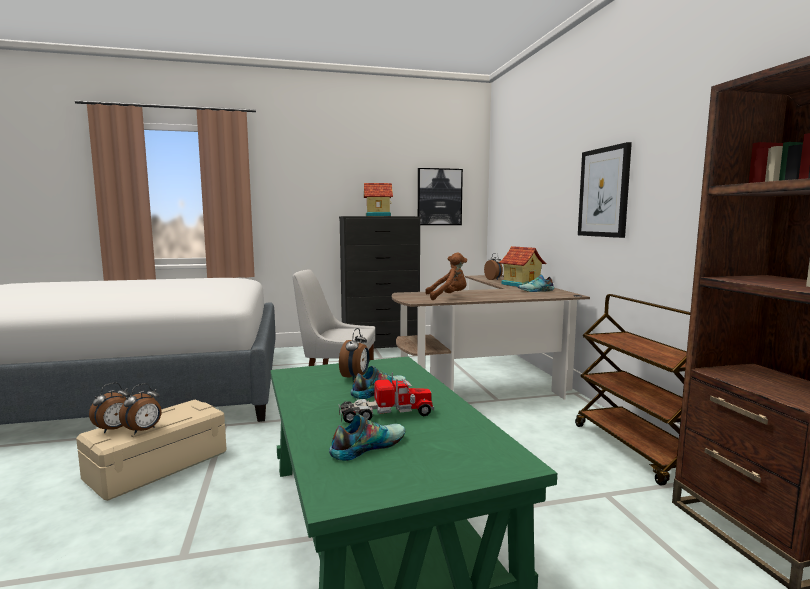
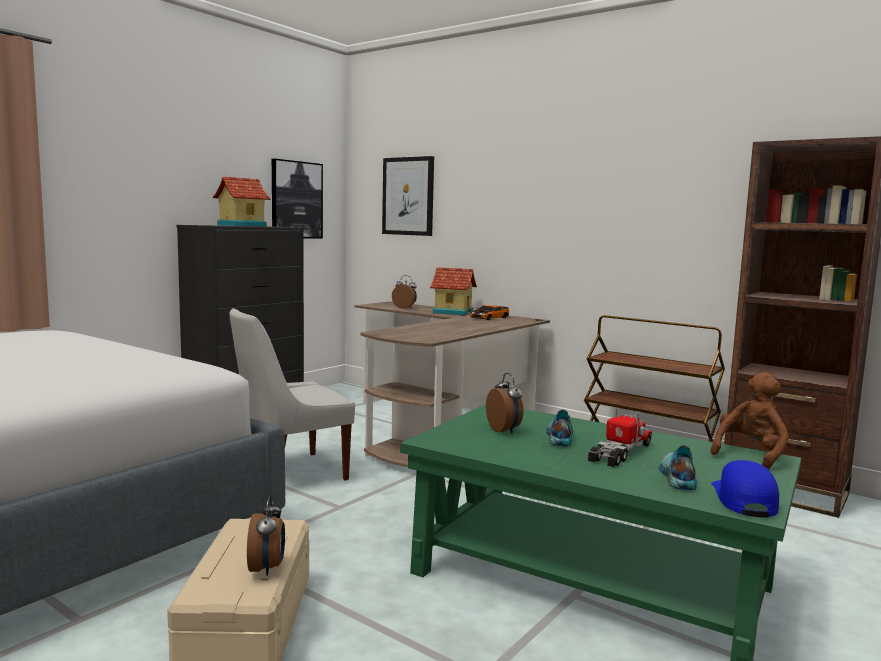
camera: 40 degrees left, 0 degrees up
alarm clock [89,383,131,433] -> none
brown plush toy [425,252,467,300] -> brown plush toy moved to [710,372,789,470]
shoe [518,274,554,292] -> toy car [470,305,509,320]
picture [578,142,632,238] -> picture moved to [382,156,434,236]
none -> blue cap [711,460,779,517]

